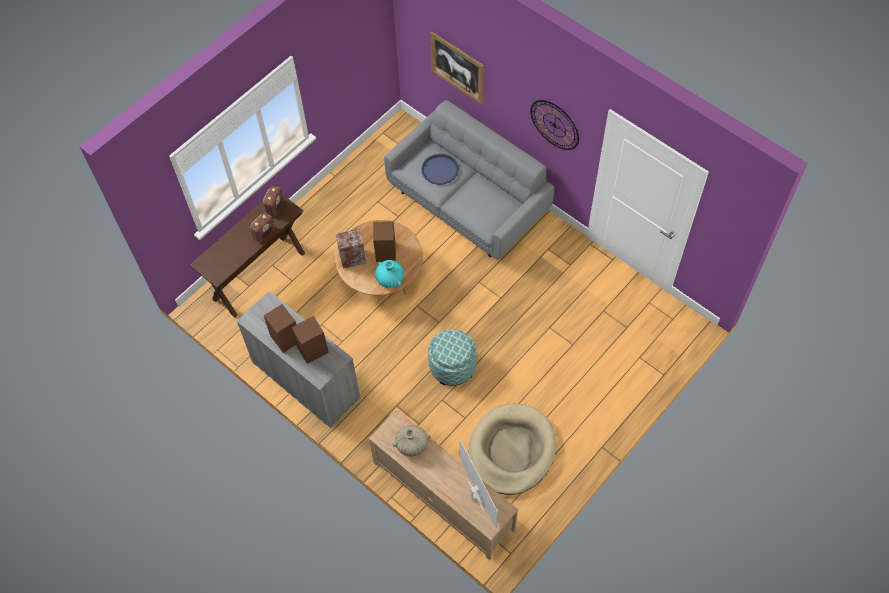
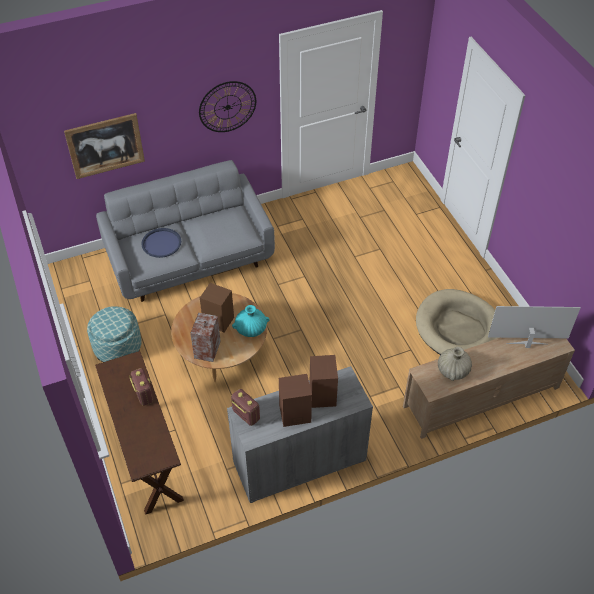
camera: 65 degrees left, 10 degrees down
radio [263,186,284,217] -> radio moved to [230,389,260,426]
ottoman [428,329,477,386] -> ottoman moved to [87,306,141,362]

